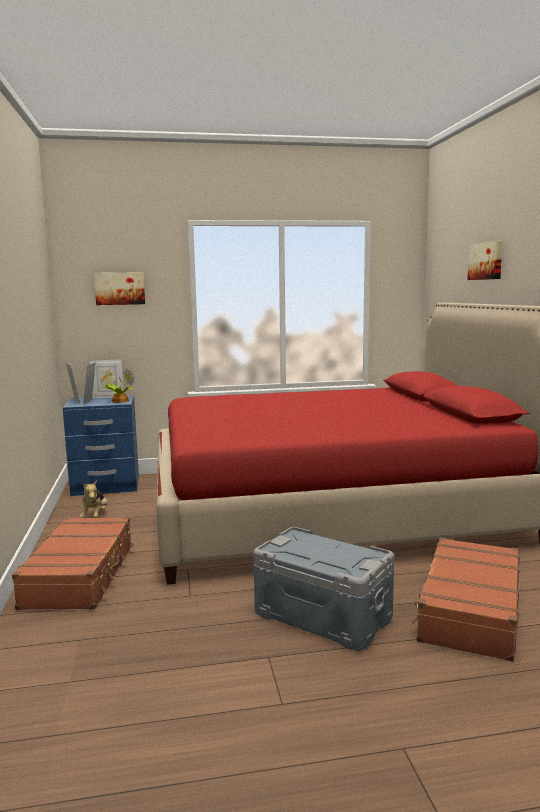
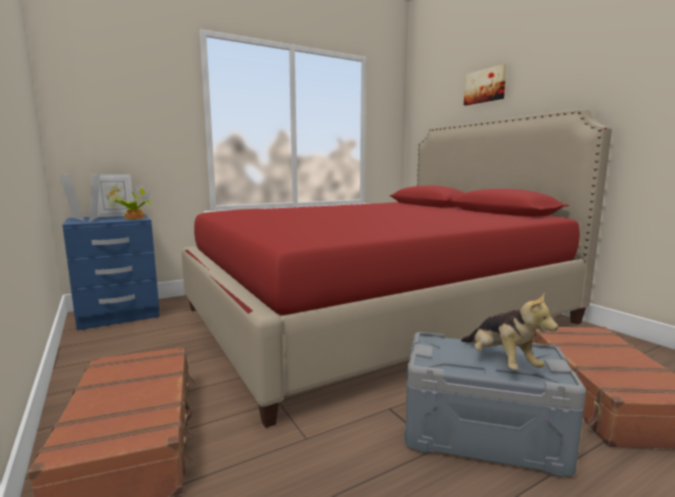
camera: 20 degrees left, 0 degrees up
plush toy [79,480,108,518] -> plush toy moved to [461,292,558,370]
picture [94,272,145,305] -> none

